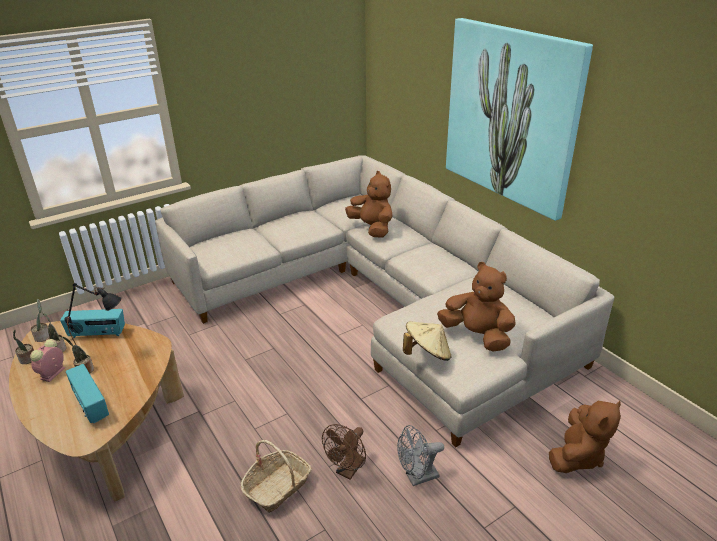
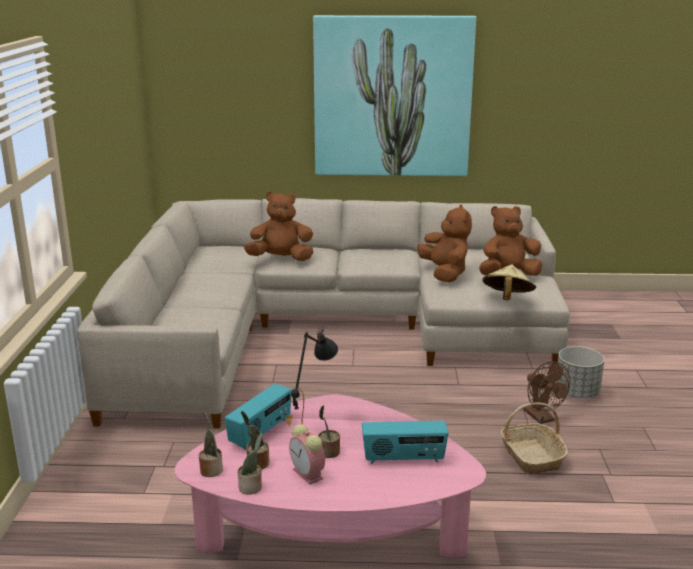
camera: 55 degrees left, 10 degrees down
brown coffee table [9,321,184,501] -> pink coffee table [175,394,486,557]
grey fan [397,425,444,486] -> grey planter [556,346,604,398]
brown plush toy [549,401,621,473] -> brown plush toy moved to [417,204,472,282]

